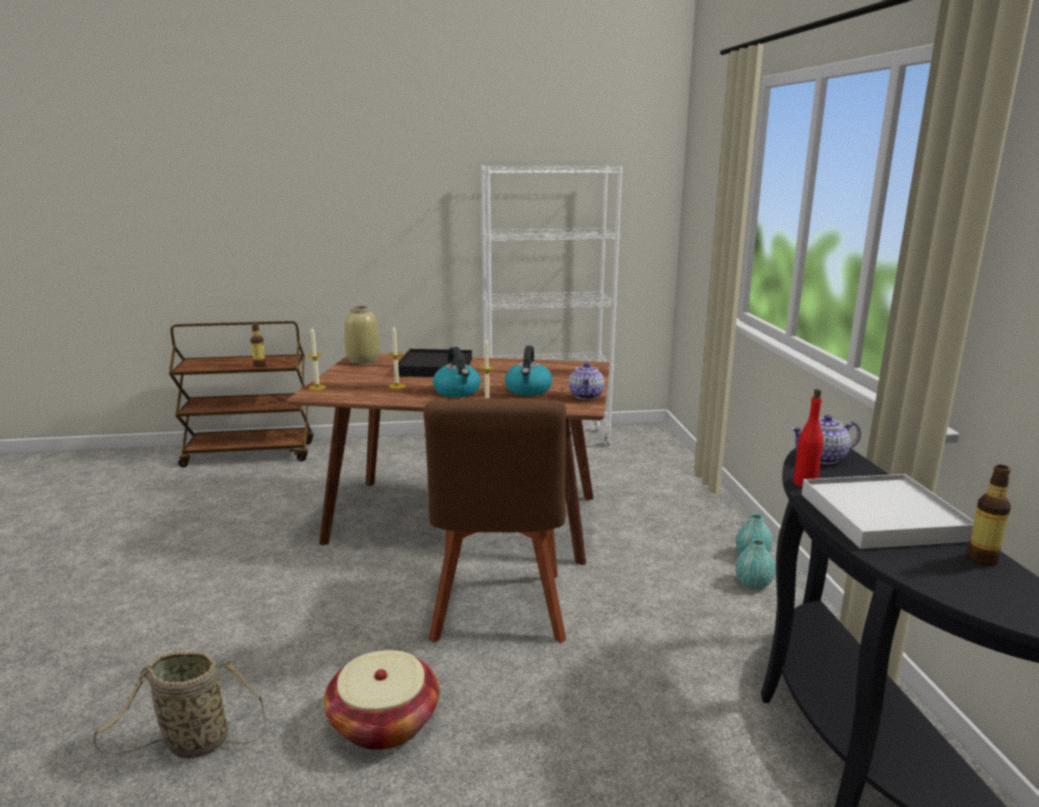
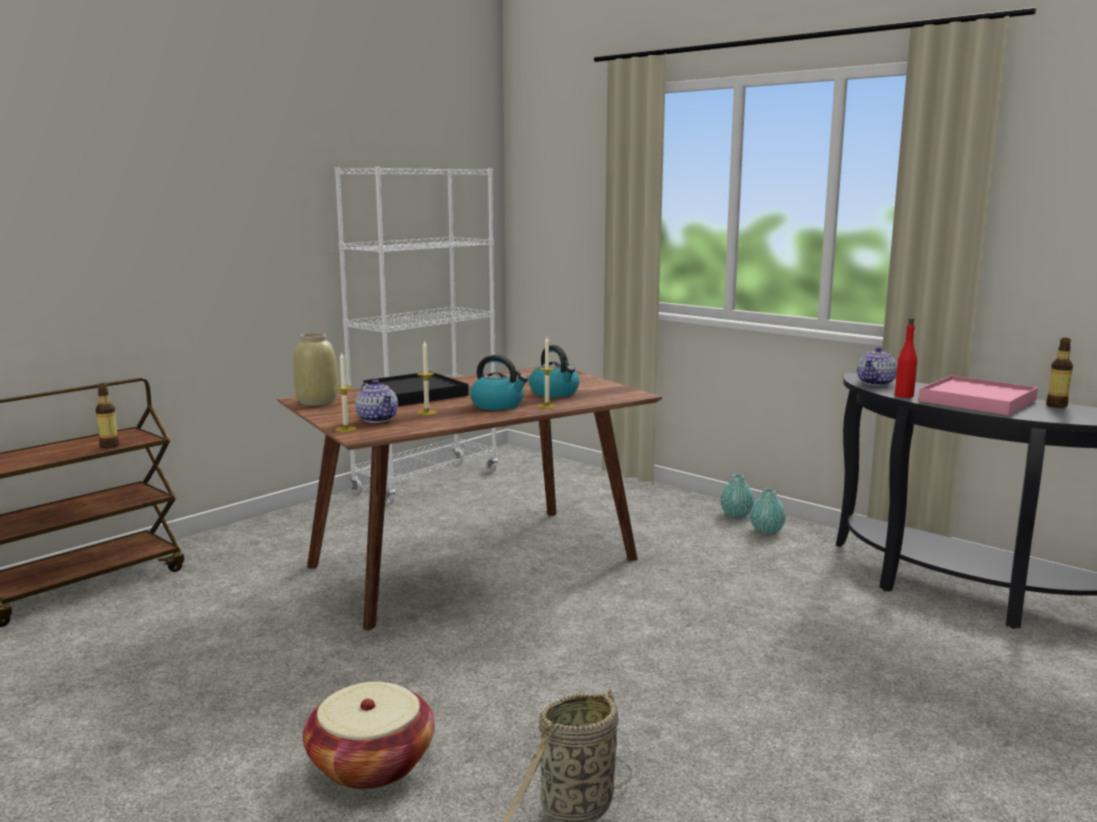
camera: 40 degrees left, 5 degrees down
basket [324,650,439,750] -> basket moved to [303,682,435,790]
brown chair [423,399,566,643] -> none
teapot [569,362,604,400] -> teapot moved to [355,380,398,423]
white tray [802,474,974,549] -> pink tray [918,376,1038,415]

